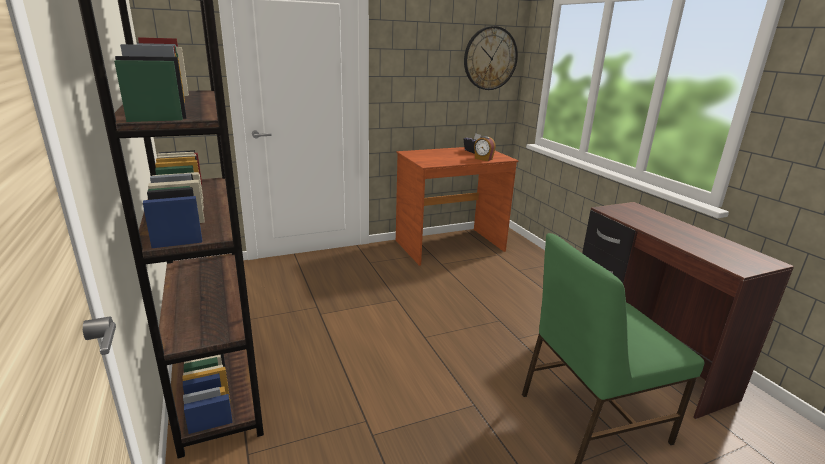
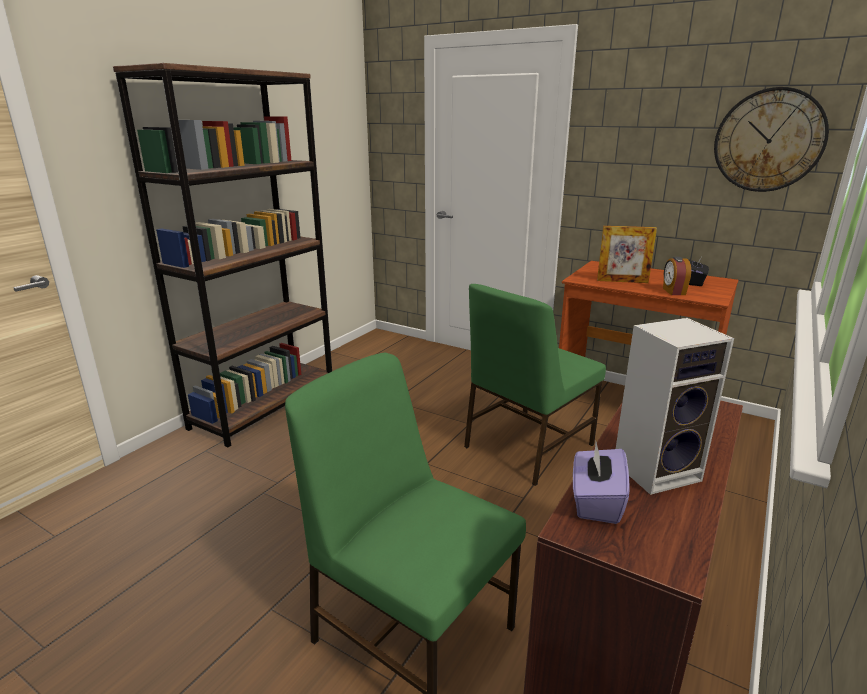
camera: 55 degrees right, 0 degrees up
none -> green chair [464,284,606,486]
none -> purple tissue box [573,442,630,524]
none -> picture frame [597,226,657,283]
none -> speaker [616,318,734,495]

